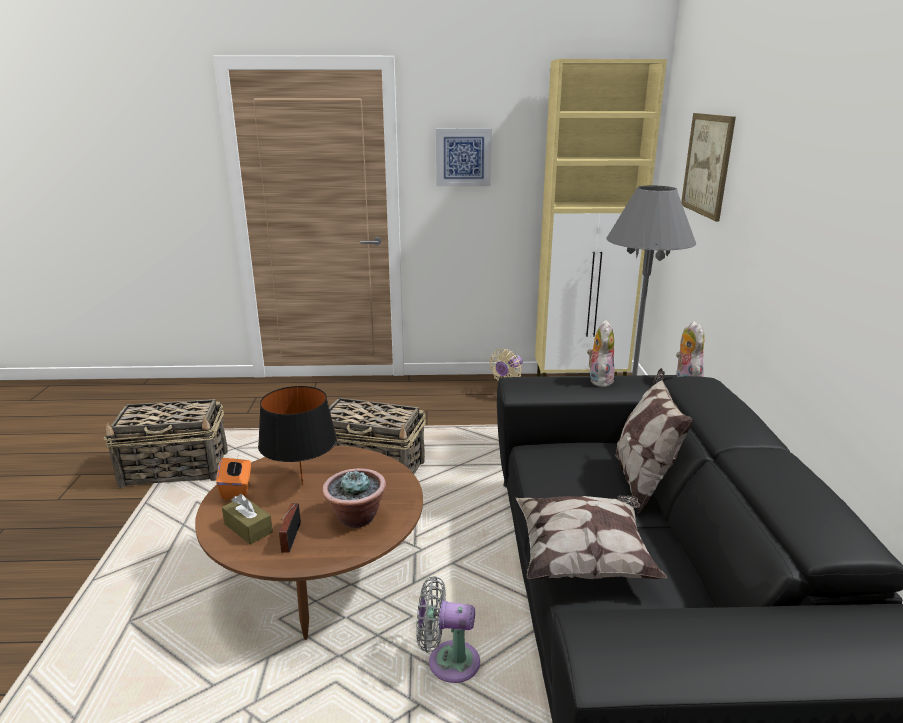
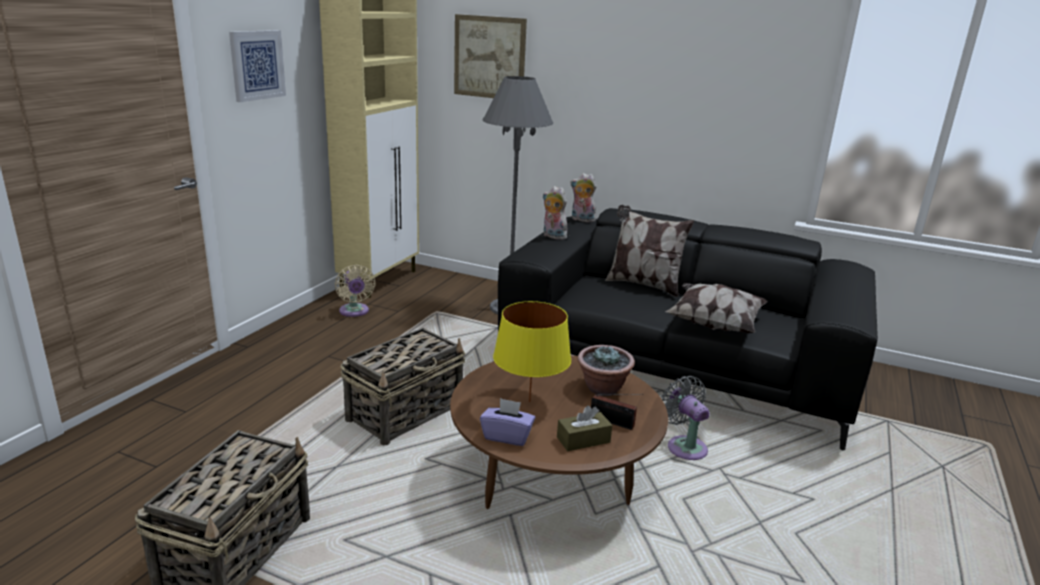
camera: 65 degrees left, 0 degrees up
orange tissue box [216,454,251,500] -> purple tissue box [480,398,535,446]
black table lamp [258,386,337,485] -> yellow table lamp [493,301,571,403]
grey fan [416,576,480,683] -> grey fan turned 120 degrees clockwise [661,376,710,460]

